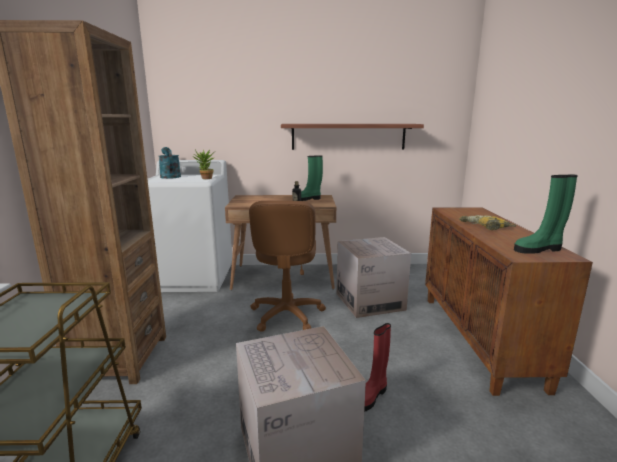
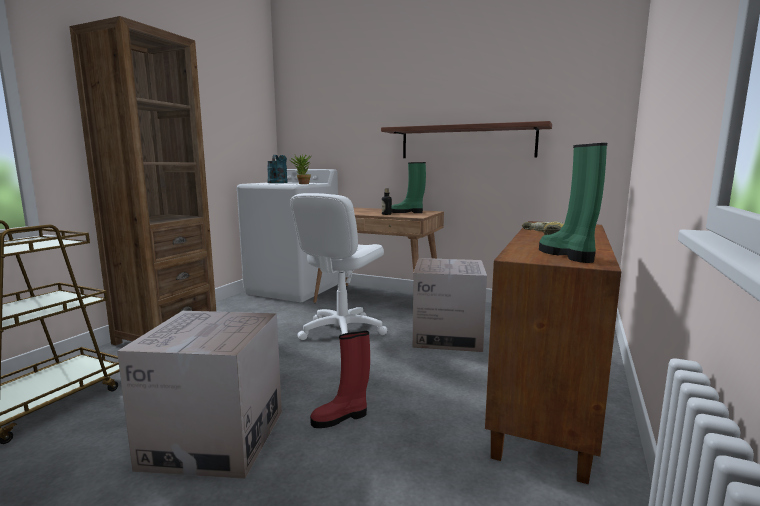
camera: 25 degrees right, 5 degrees down
brown office chair [249,201,326,332] -> white office chair [290,193,387,340]
green boot [514,175,578,254] -> green boot turned 60 degrees clockwise [539,143,607,263]

